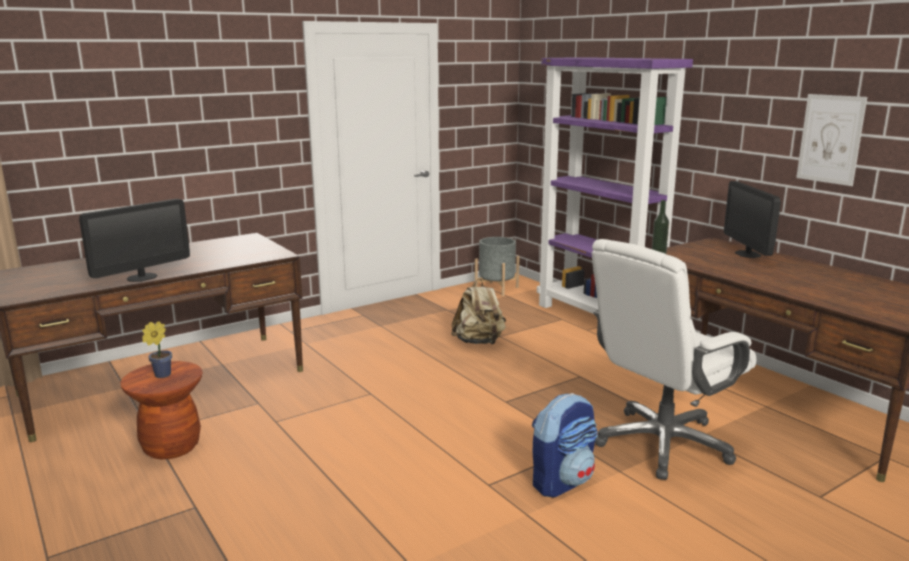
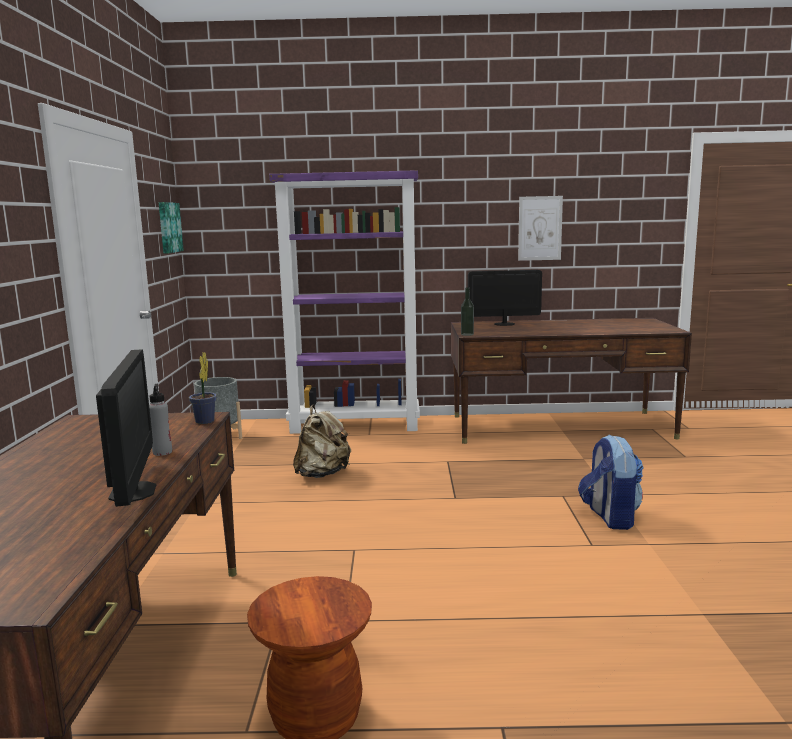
camera: 55 degrees left, 5 degrees down
potted plant [142,321,172,378] -> potted plant moved to [189,352,217,424]
white office chair [592,239,756,480] -> none
monitor [724,181,781,258] -> monitor turned 150 degrees clockwise [468,270,542,326]
none -> grey bottle [149,384,172,456]
none -> picture [159,202,184,254]

